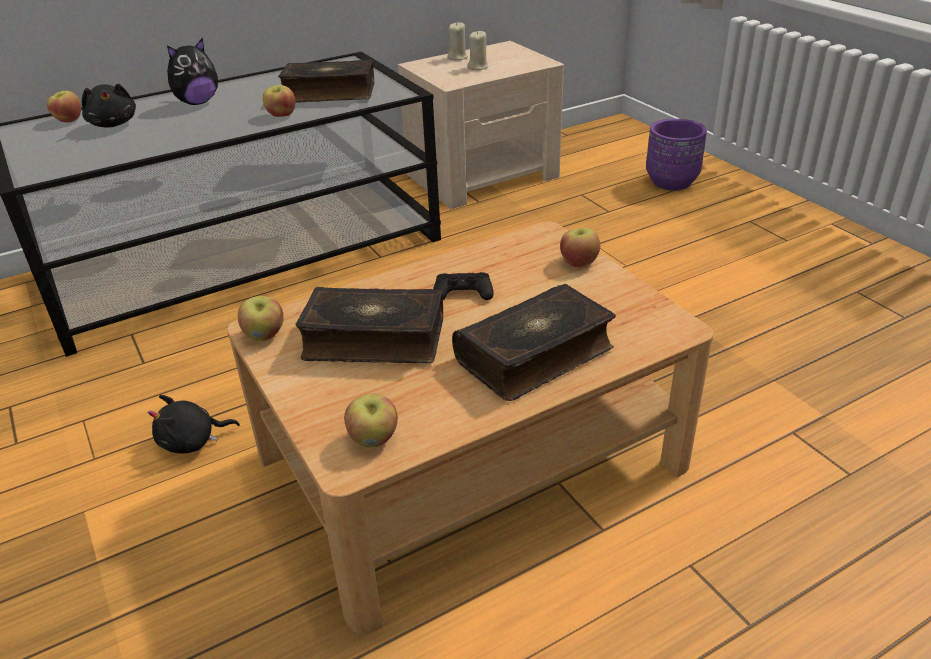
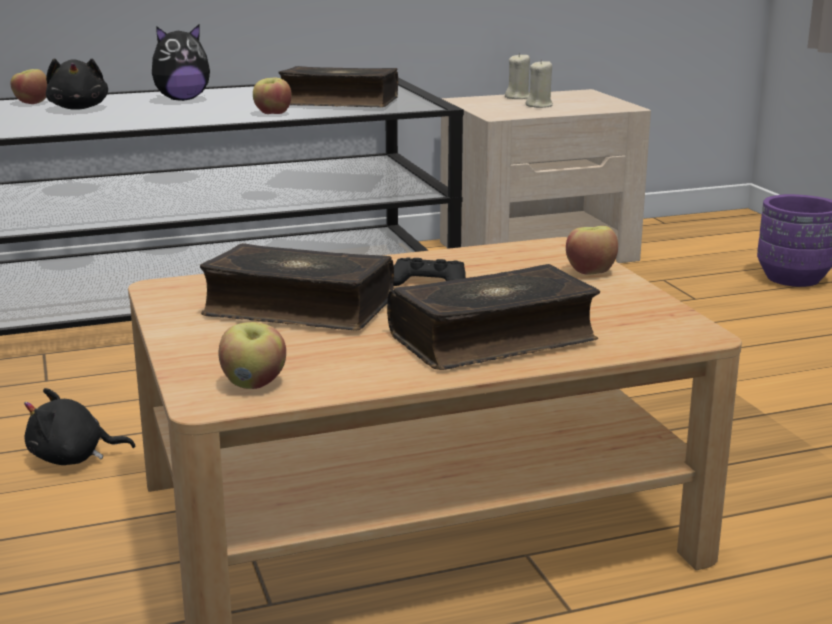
camera: 10 degrees right, 15 degrees down
apple [238,296,284,341] -> none

